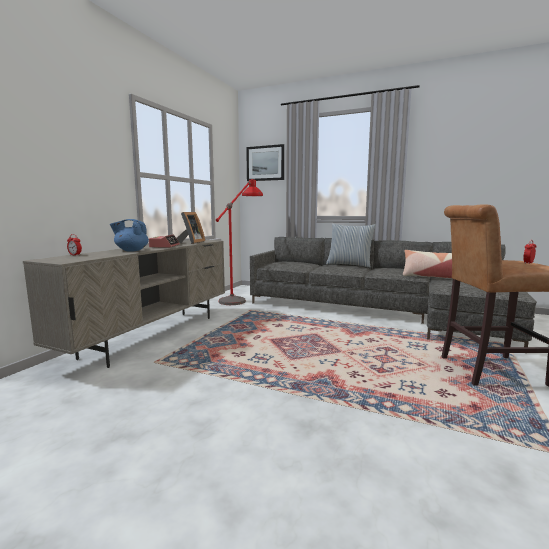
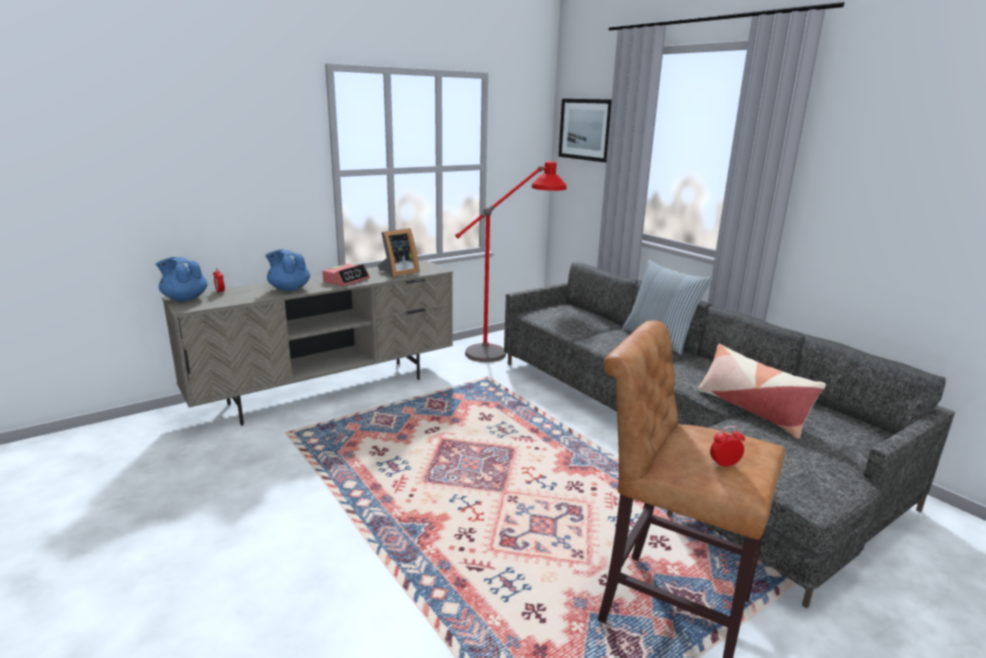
camera: 30 degrees right, 10 degrees up
none -> blue teapot [156,257,208,301]

